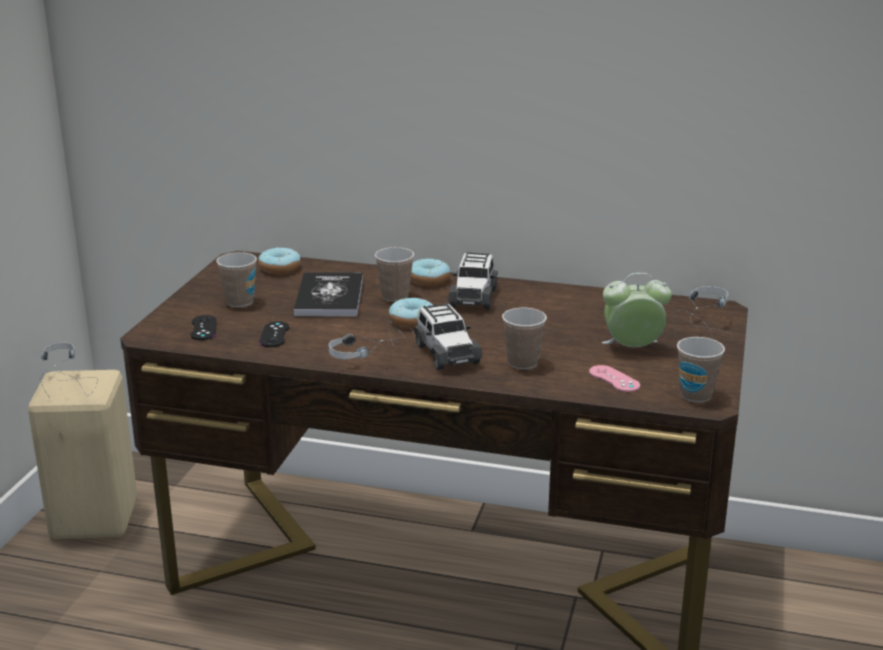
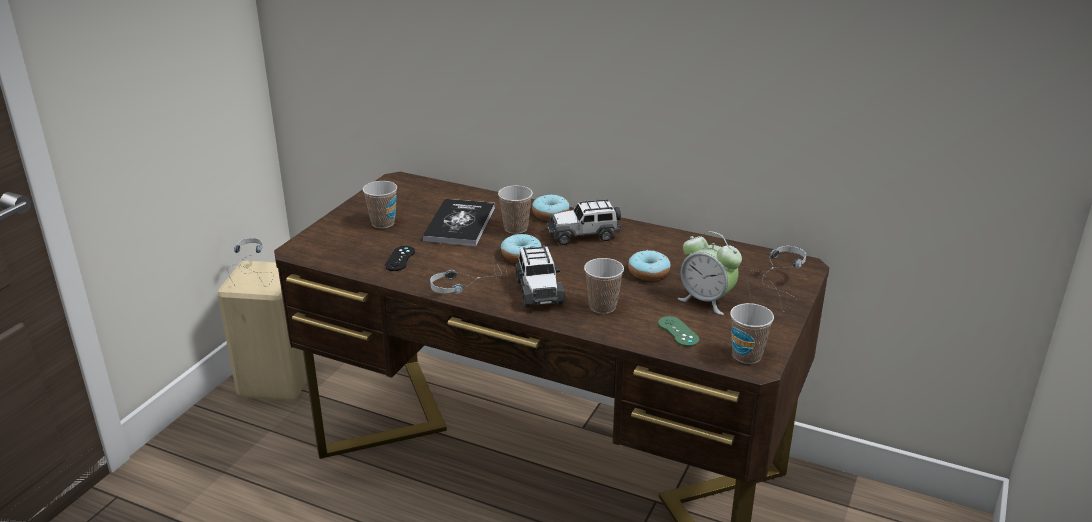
camera: 10 degrees right, 5 degrees up
black game controller [191,315,216,340] -> none
donut [258,247,300,274] -> donut moved to [628,250,671,281]
toy car [448,252,498,310] -> toy car turned 60 degrees clockwise [547,199,621,245]
pink game controller [589,365,640,392] -> green game controller [658,316,700,347]
alarm clock [602,273,672,347] -> alarm clock turned 150 degrees counterclockwise [678,231,742,315]

